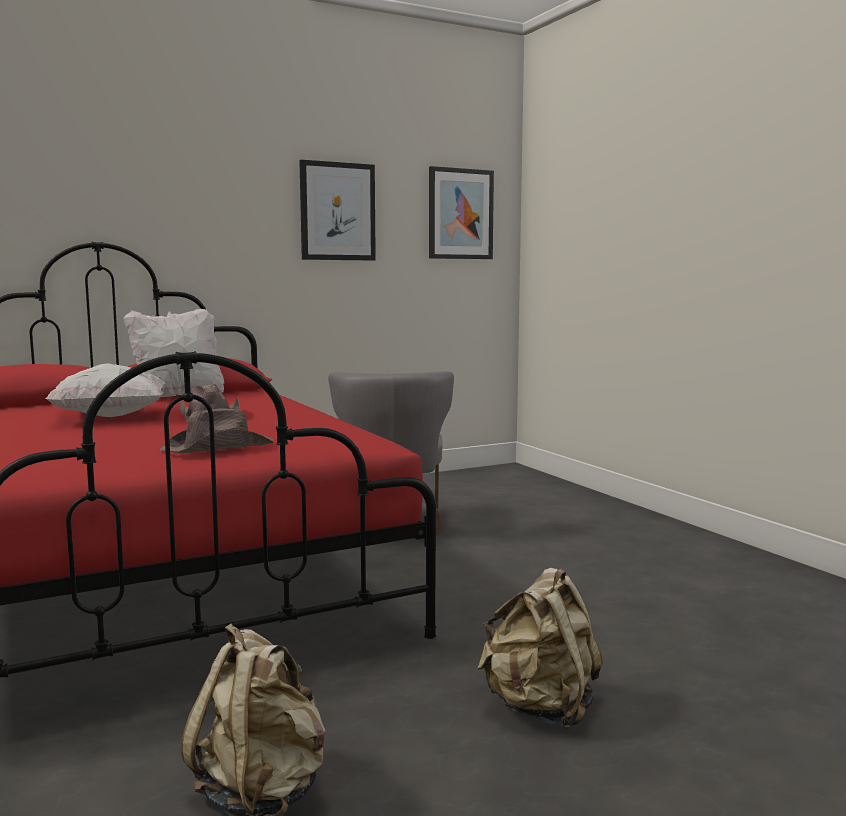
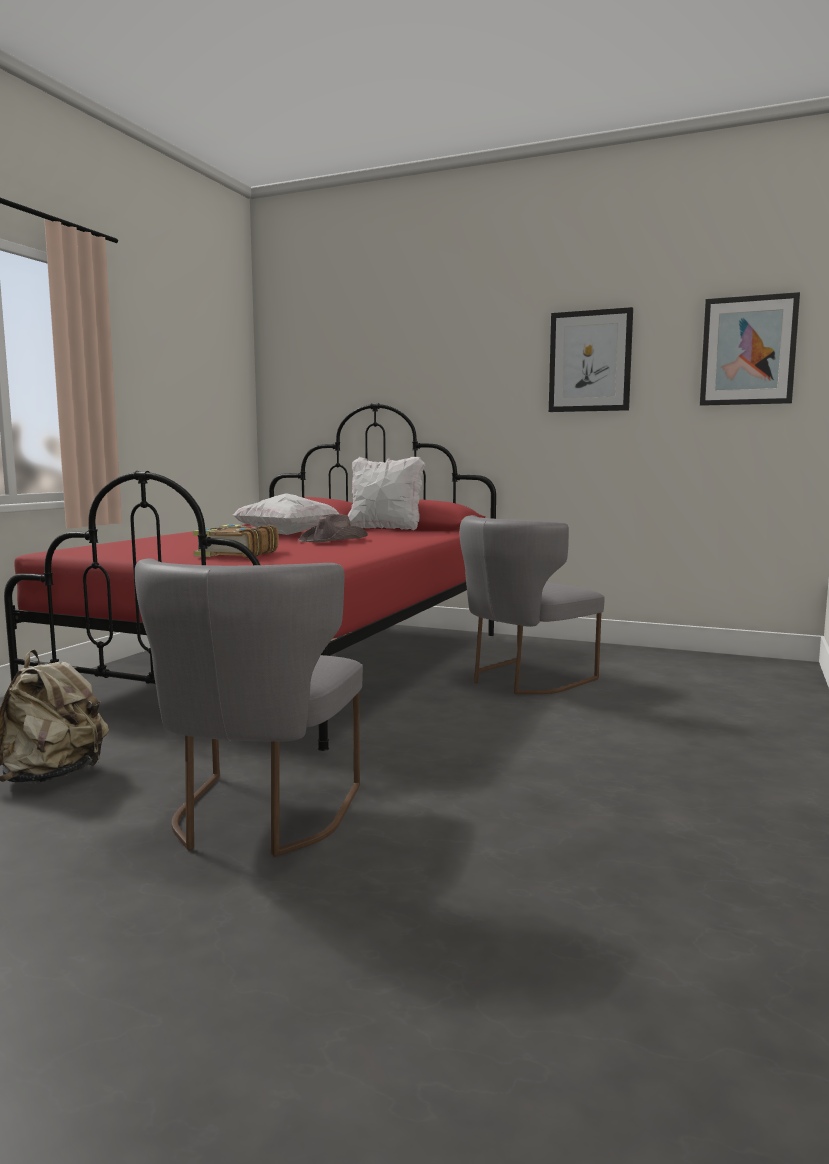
camera: 50 degrees right, 0 degrees up
brown hat [160,409,274,453] -> book [193,524,279,558]
beige backpack [477,568,603,729] -> grey chair [135,558,363,857]

